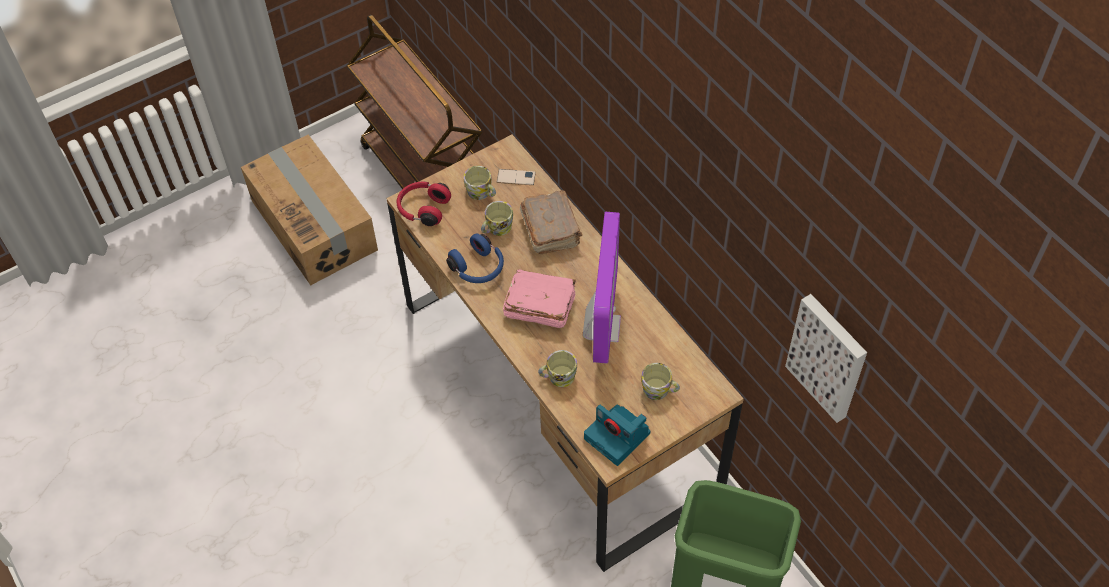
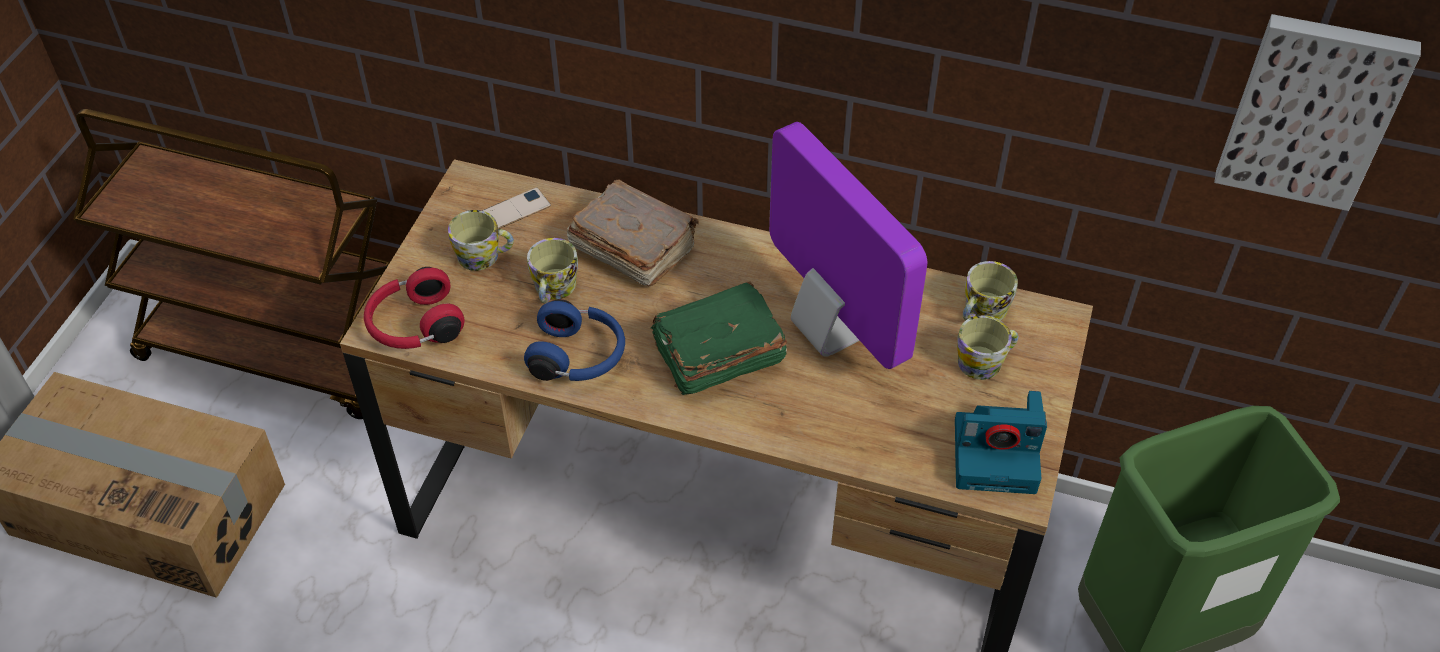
camera: 40 degrees left, 5 degrees down
pink book [503,269,576,328] -> green book [651,281,787,395]
mug [538,350,577,387] -> mug moved to [963,261,1018,321]

